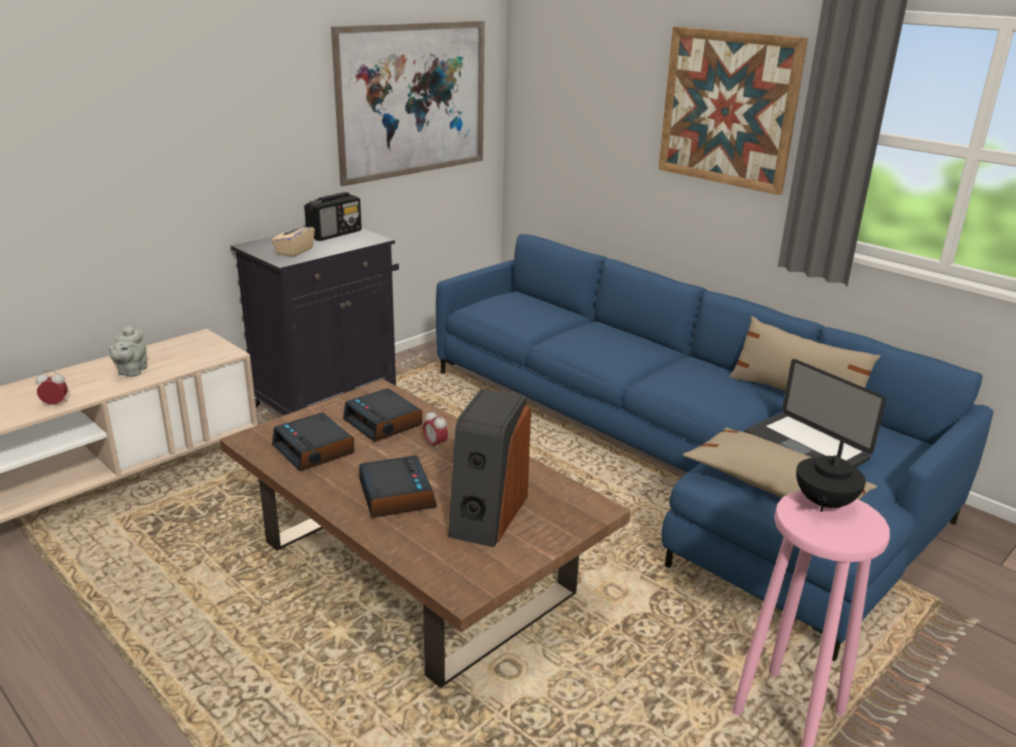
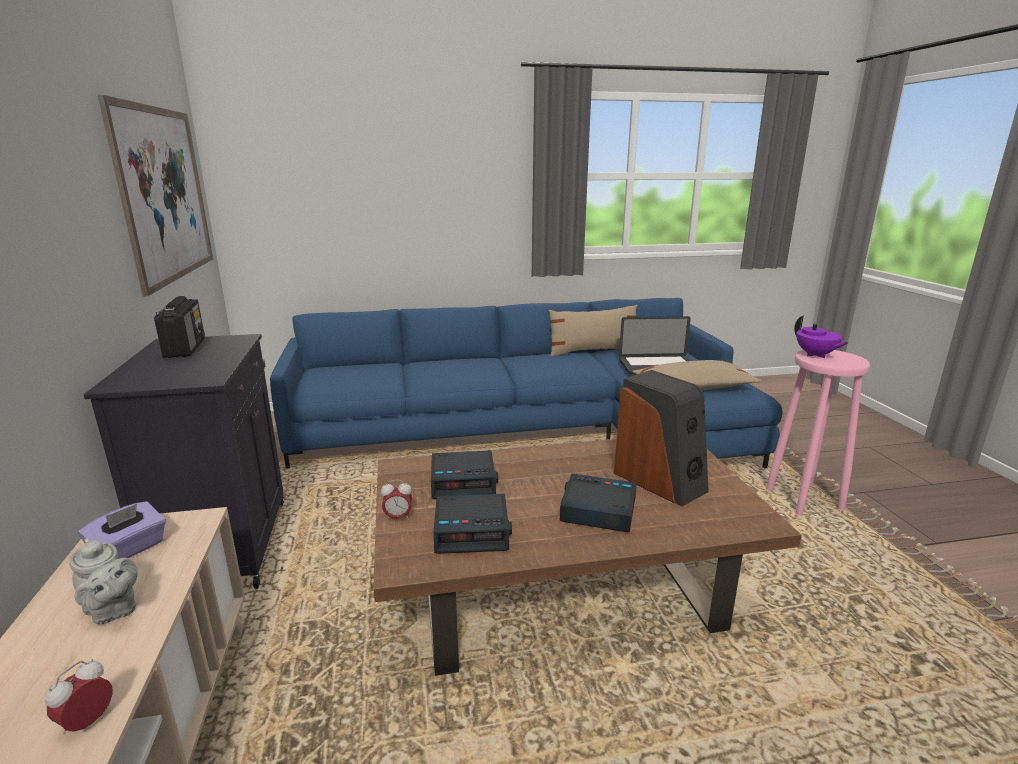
camera: 55 degrees left, 5 degrees down
beige tissue box [272,219,315,257] -> none
alarm clock [423,410,448,450] -> alarm clock moved to [381,480,412,521]
picture [658,27,808,195] -> none
black teapot [796,439,866,512] -> purple teapot [794,315,848,358]
none -> purple tissue box [78,501,166,559]

